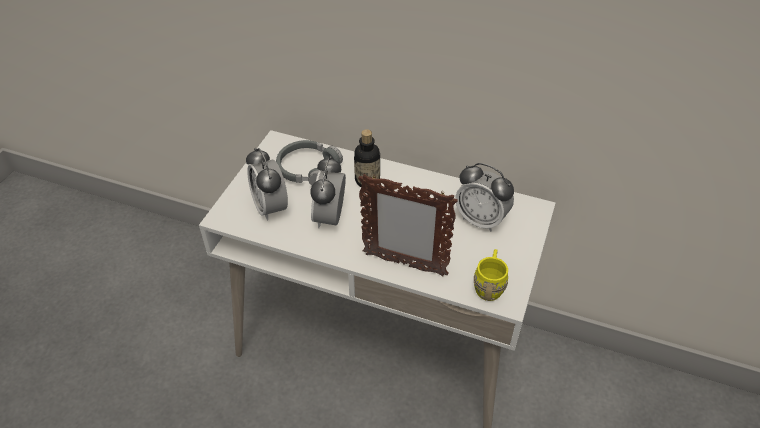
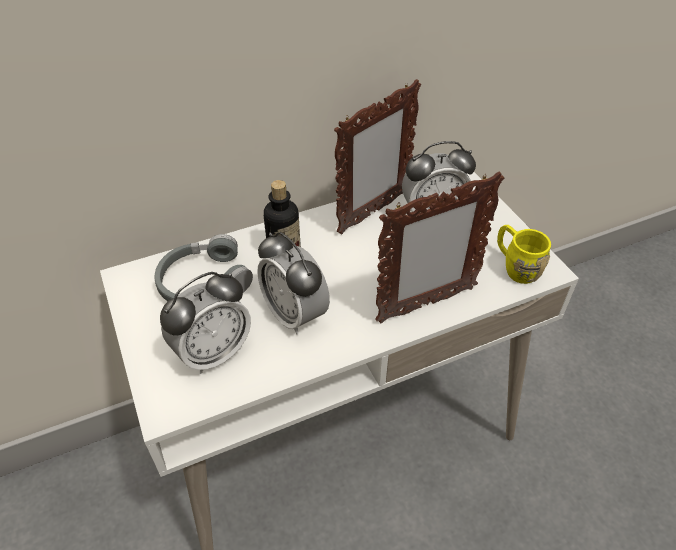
camera: 45 degrees left, 0 degrees up
alarm clock [246,148,288,221] -> alarm clock turned 60 degrees counterclockwise [160,272,251,374]
none -> picture frame [334,79,421,235]

